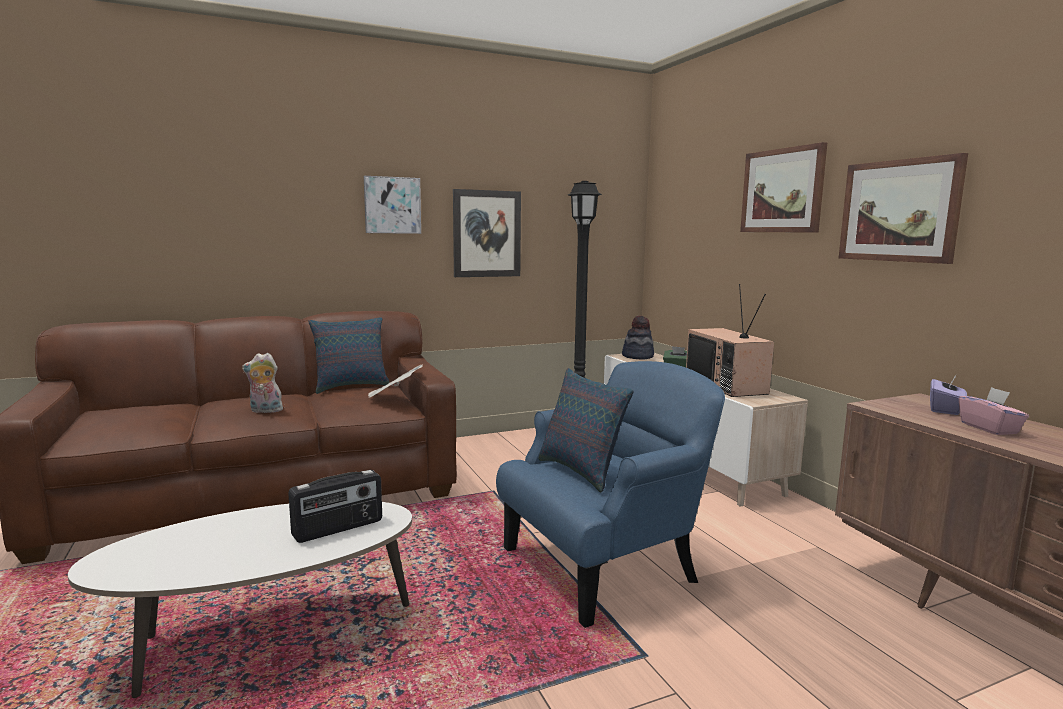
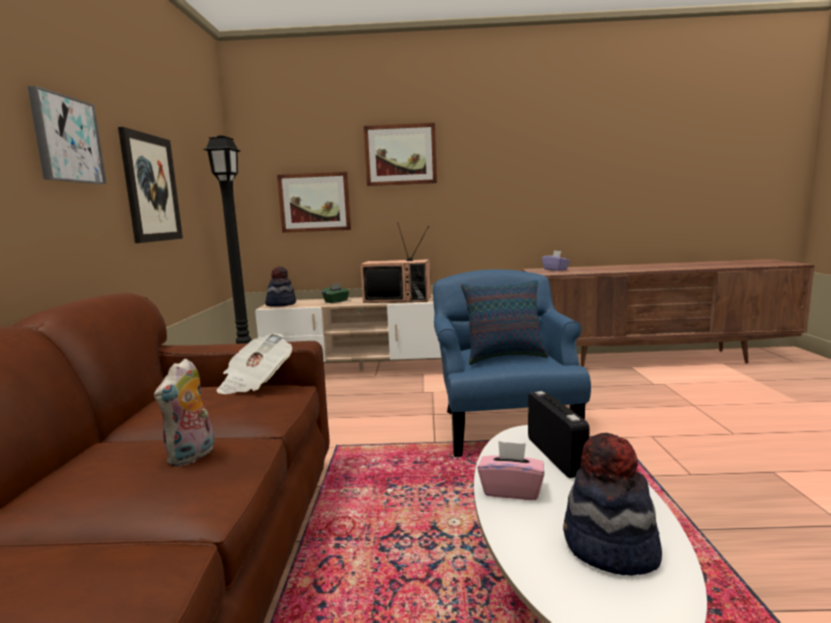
camera: 65 degrees left, 0 degrees up
blue pillow [308,317,390,394] -> none
picture [839,153,968,264] -> picture moved to [277,172,351,233]
pink tissue box [959,387,1029,435] -> pink tissue box moved to [478,441,544,500]
none -> hat [563,433,662,576]

